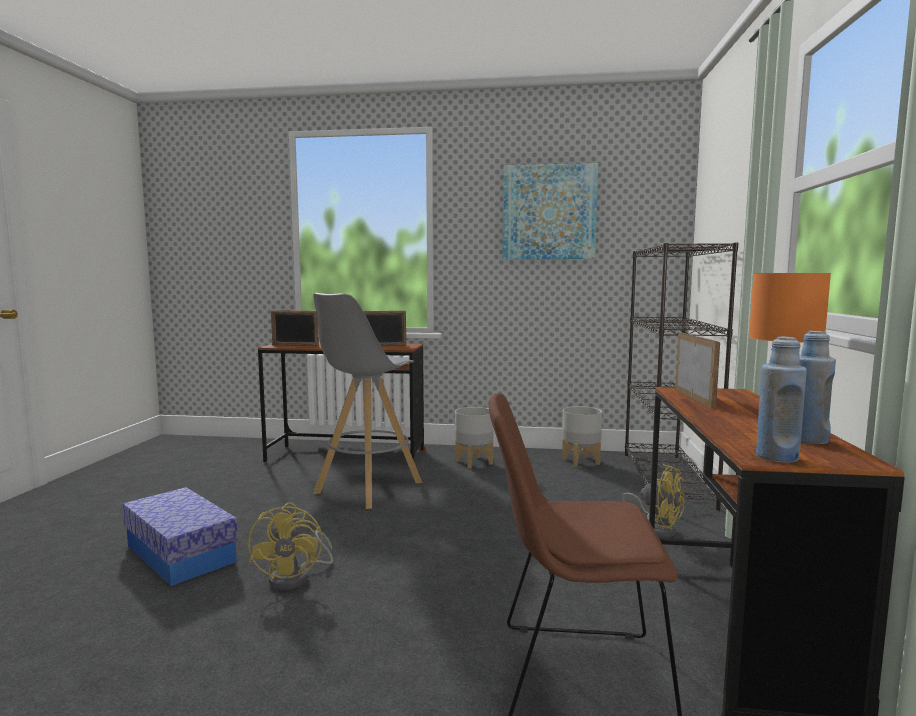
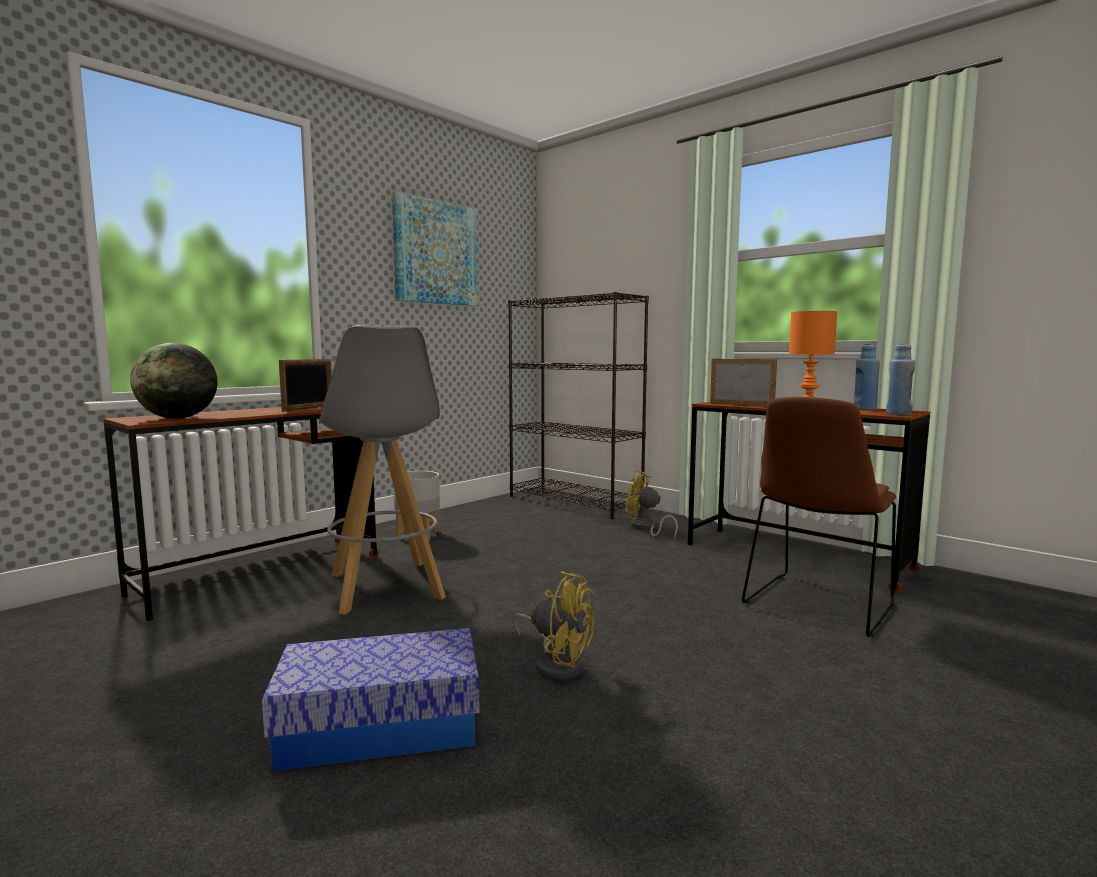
camera: 55 degrees left, 0 degrees up
picture frame [271,310,319,347] -> globe [130,343,218,419]
grey planter [562,406,602,467] -> none
yellow fan [622,464,685,538] -> yellow fan turned 135 degrees counterclockwise [625,471,678,538]

